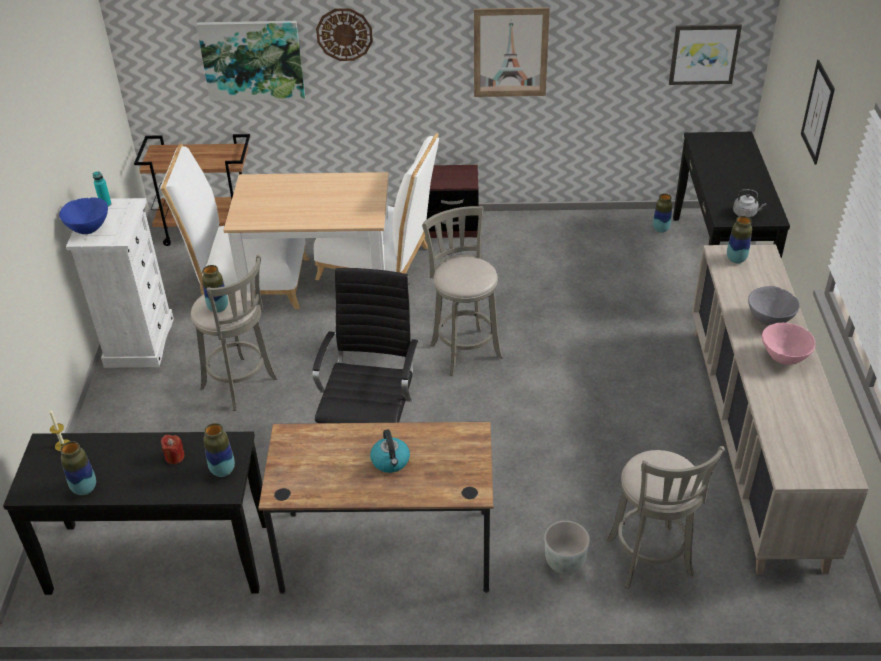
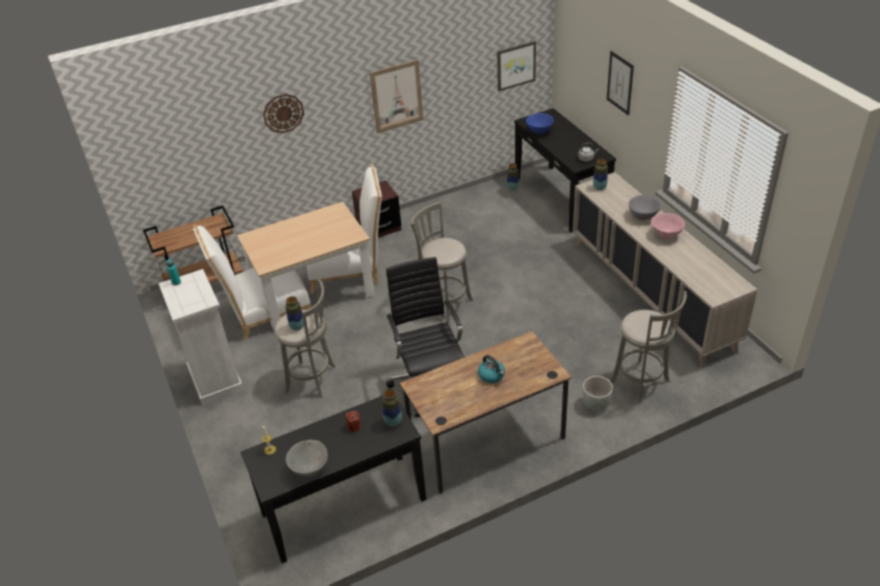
camera: 25 degrees left, 0 degrees up
blue bowl [59,197,108,234] -> blue bowl moved to [526,113,554,134]
vase [61,441,96,495] -> grey bowl [286,440,328,477]
picture [196,21,305,101] -> none

